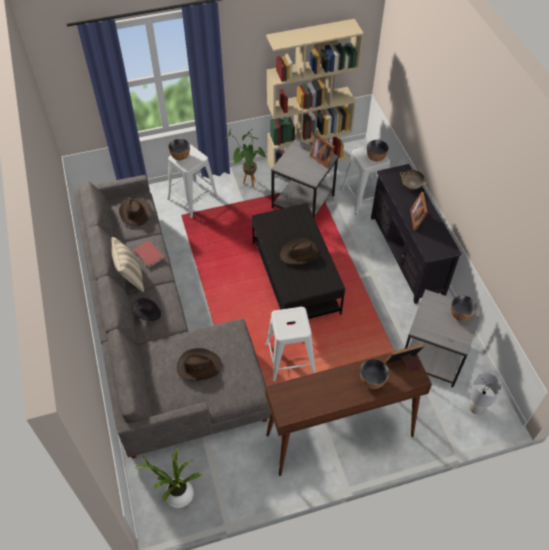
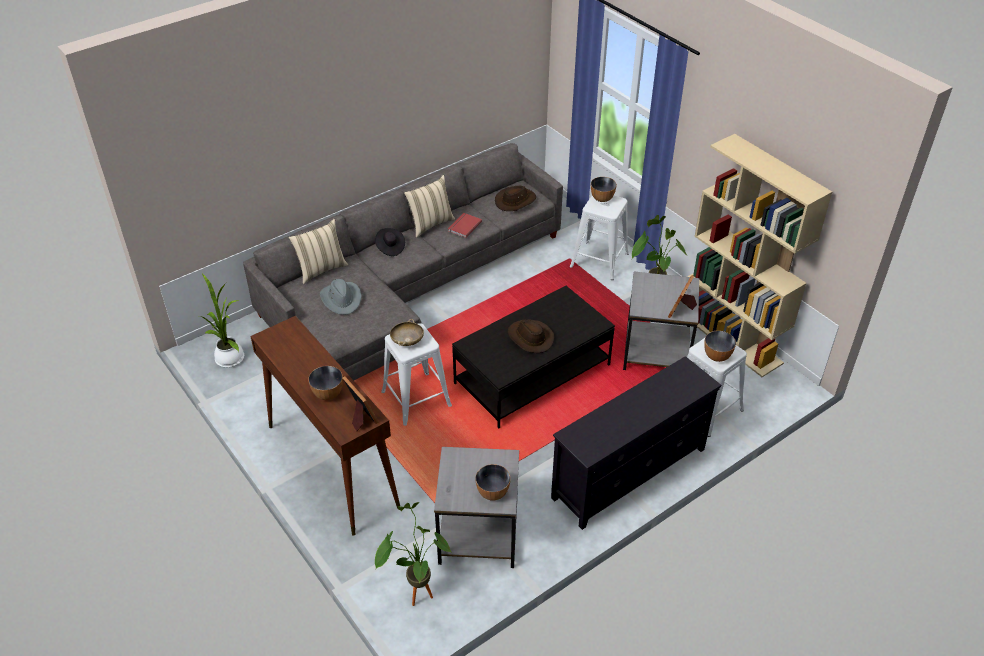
camera: 70 degrees right, 10 degrees down
brown hat [177,348,222,381] -> grey hat [320,279,362,315]
beige bowl [400,170,426,190] -> beige bowl moved to [390,319,424,346]
picture frame [410,192,428,231] -> none
grey table lamp [469,373,502,414] -> potted plant [375,502,452,606]
none -> beige pillow [289,219,348,284]

